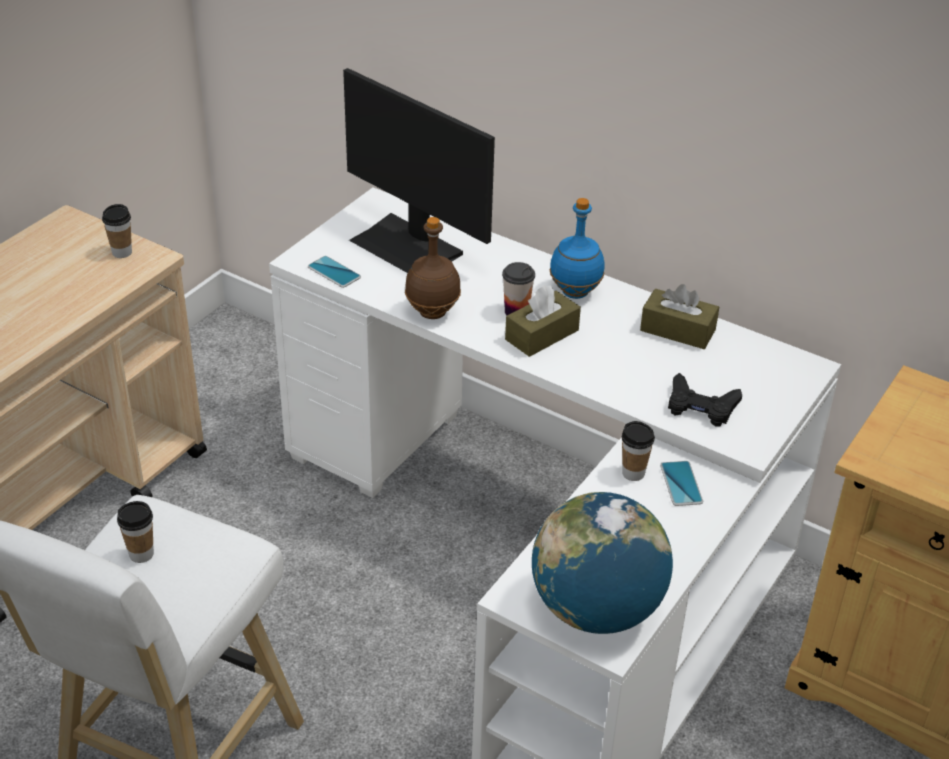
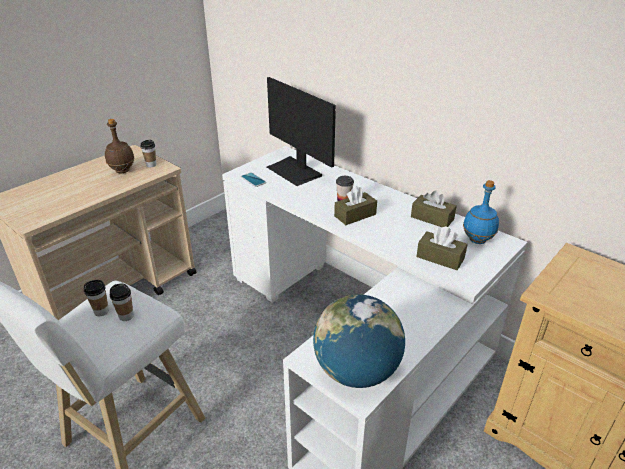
camera: 10 degrees right, 5 degrees down
brown bottle [405,217,461,319] -> brown bottle moved to [105,119,135,173]
blue bottle [550,198,605,299] -> blue bottle moved to [463,180,499,244]
cup [622,421,655,481] -> cup moved to [110,283,134,321]
phone [660,461,703,506] -> none
black game controller [668,373,742,427] -> brown tissue box [416,227,468,270]

